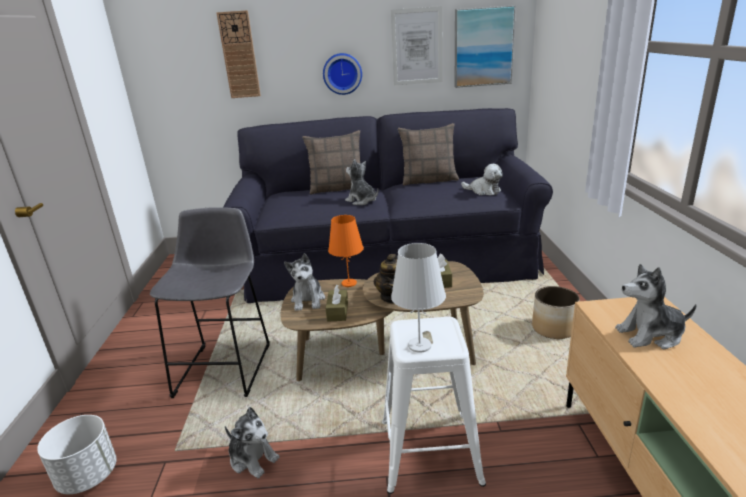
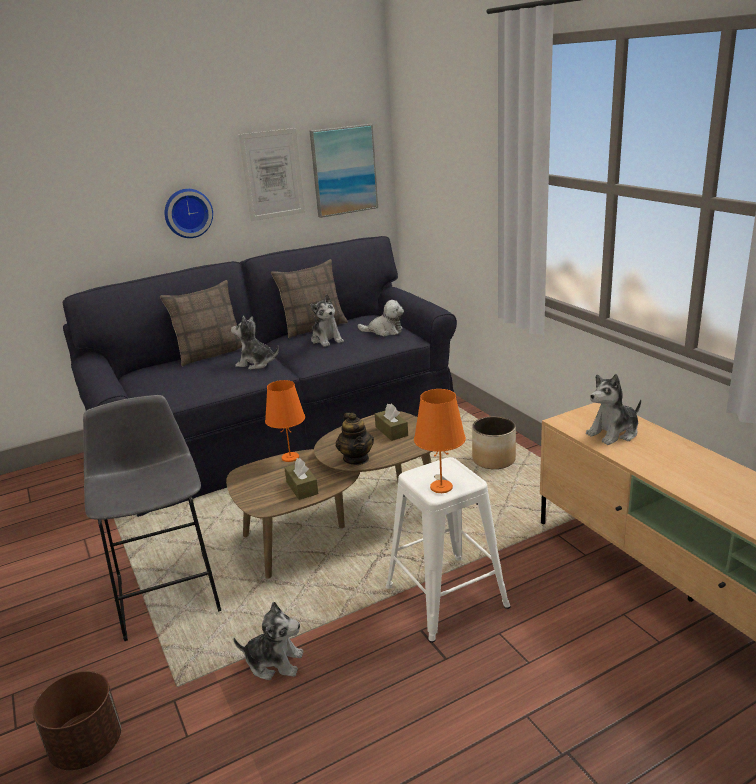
camera: 25 degrees left, 0 degrees up
white planter [37,415,117,494] -> brown planter [33,671,121,770]
wall clock [216,10,261,98] -> none
plush toy [284,253,325,311] -> plush toy moved to [310,294,344,347]
white table lamp [391,243,446,353] -> orange table lamp [414,389,466,493]

